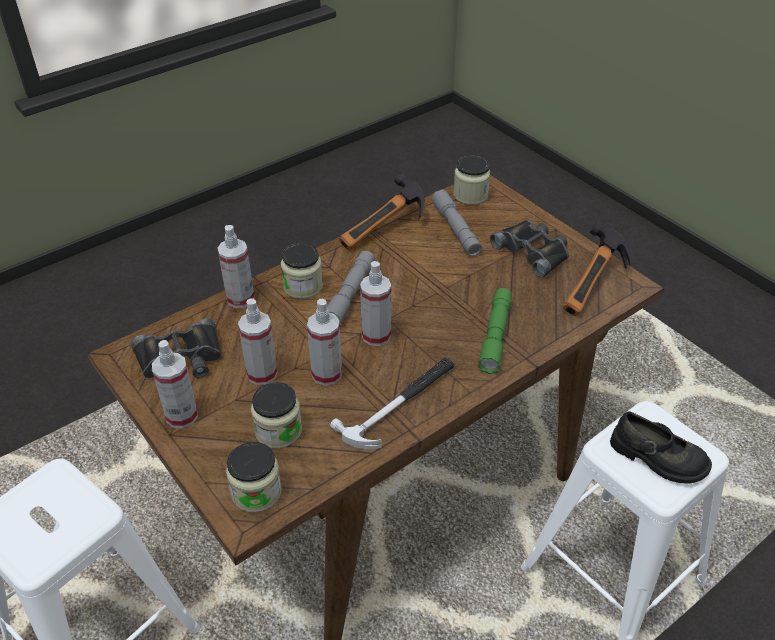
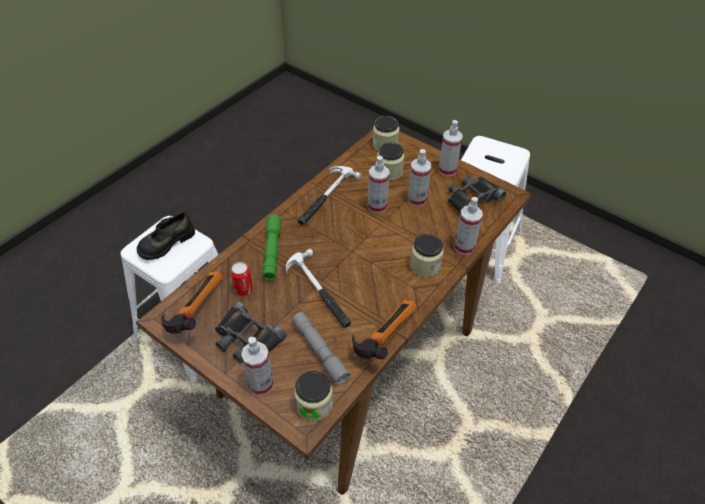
camera: 165 degrees right, 5 degrees up
grey flashlight [327,251,375,325] -> none
spray bottle [360,261,391,346] -> spray bottle moved to [241,337,274,396]
black shoe [610,411,712,484] -> black shoe turned 60 degrees counterclockwise [137,212,195,260]
none -> can [231,262,253,296]
none -> hammer [286,249,351,328]

